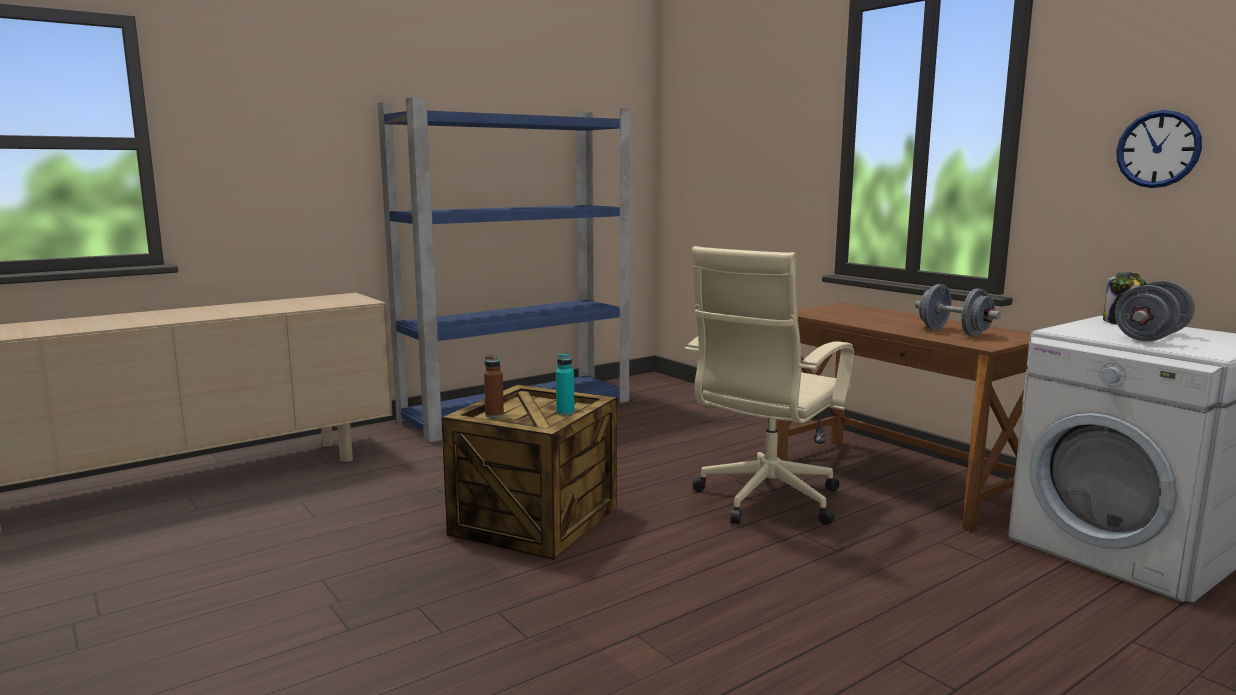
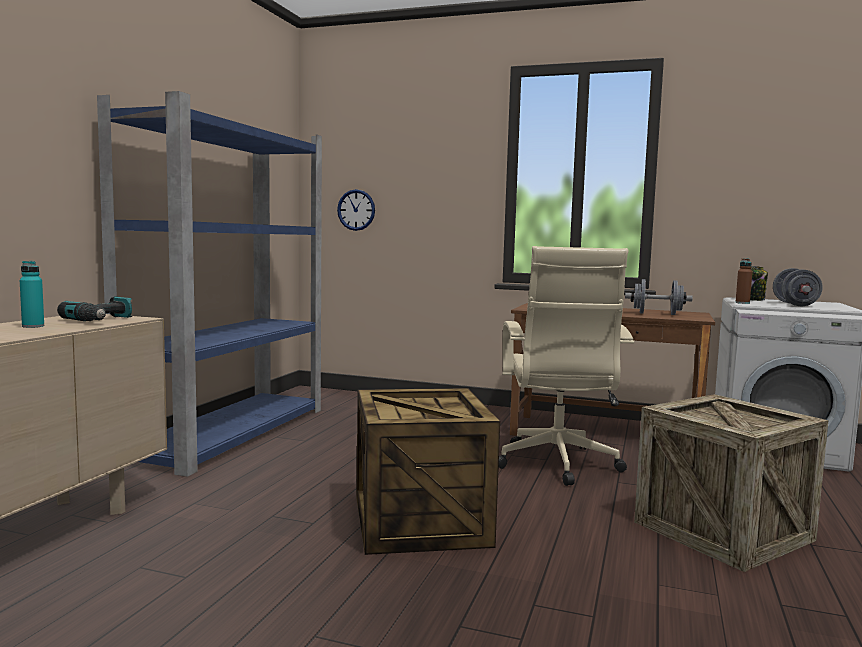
camera: 35 degrees left, 5 degrees down
brown bottle [484,355,504,418] -> brown bottle moved to [735,258,752,304]
turquoise bottle [556,353,574,415] -> turquoise bottle moved to [20,261,44,328]
wall clock [1116,110,1202,188] -> wall clock moved to [337,189,375,231]
none -> power drill [57,296,132,321]
none -> crate [634,394,829,572]

